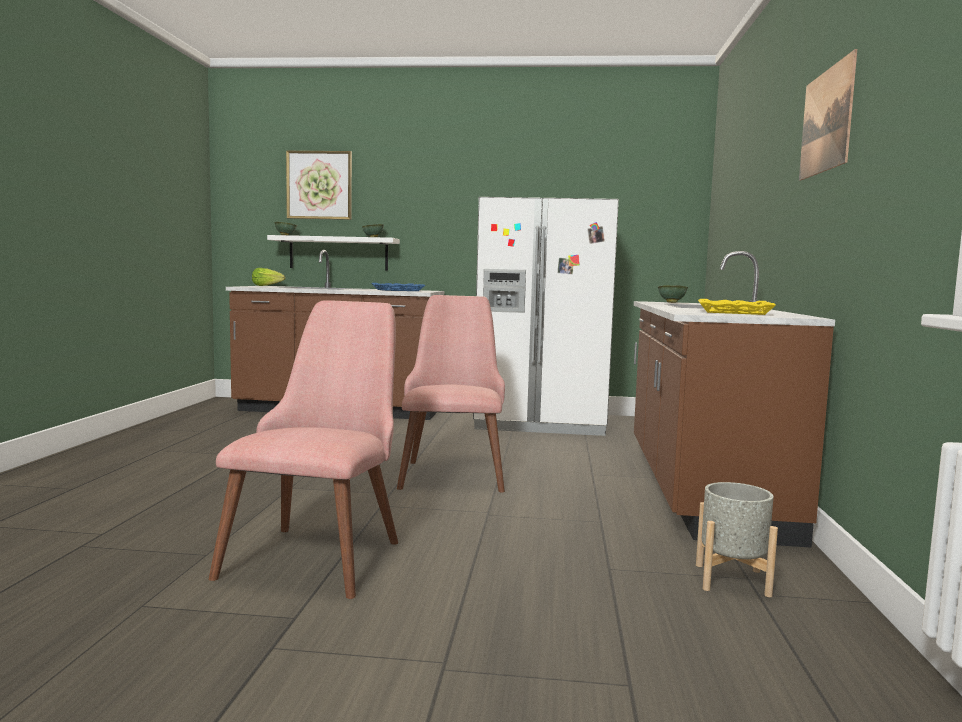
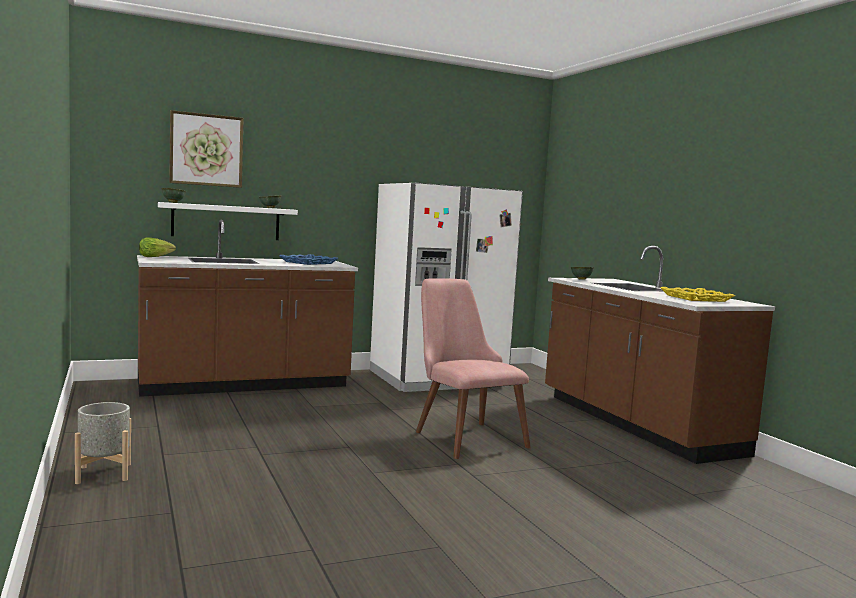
camera: 30 degrees left, 0 degrees up
pink chair [209,300,398,599] -> none
grey planter [696,482,778,597] -> grey planter moved to [75,402,131,484]
picture [799,49,857,181] -> none

